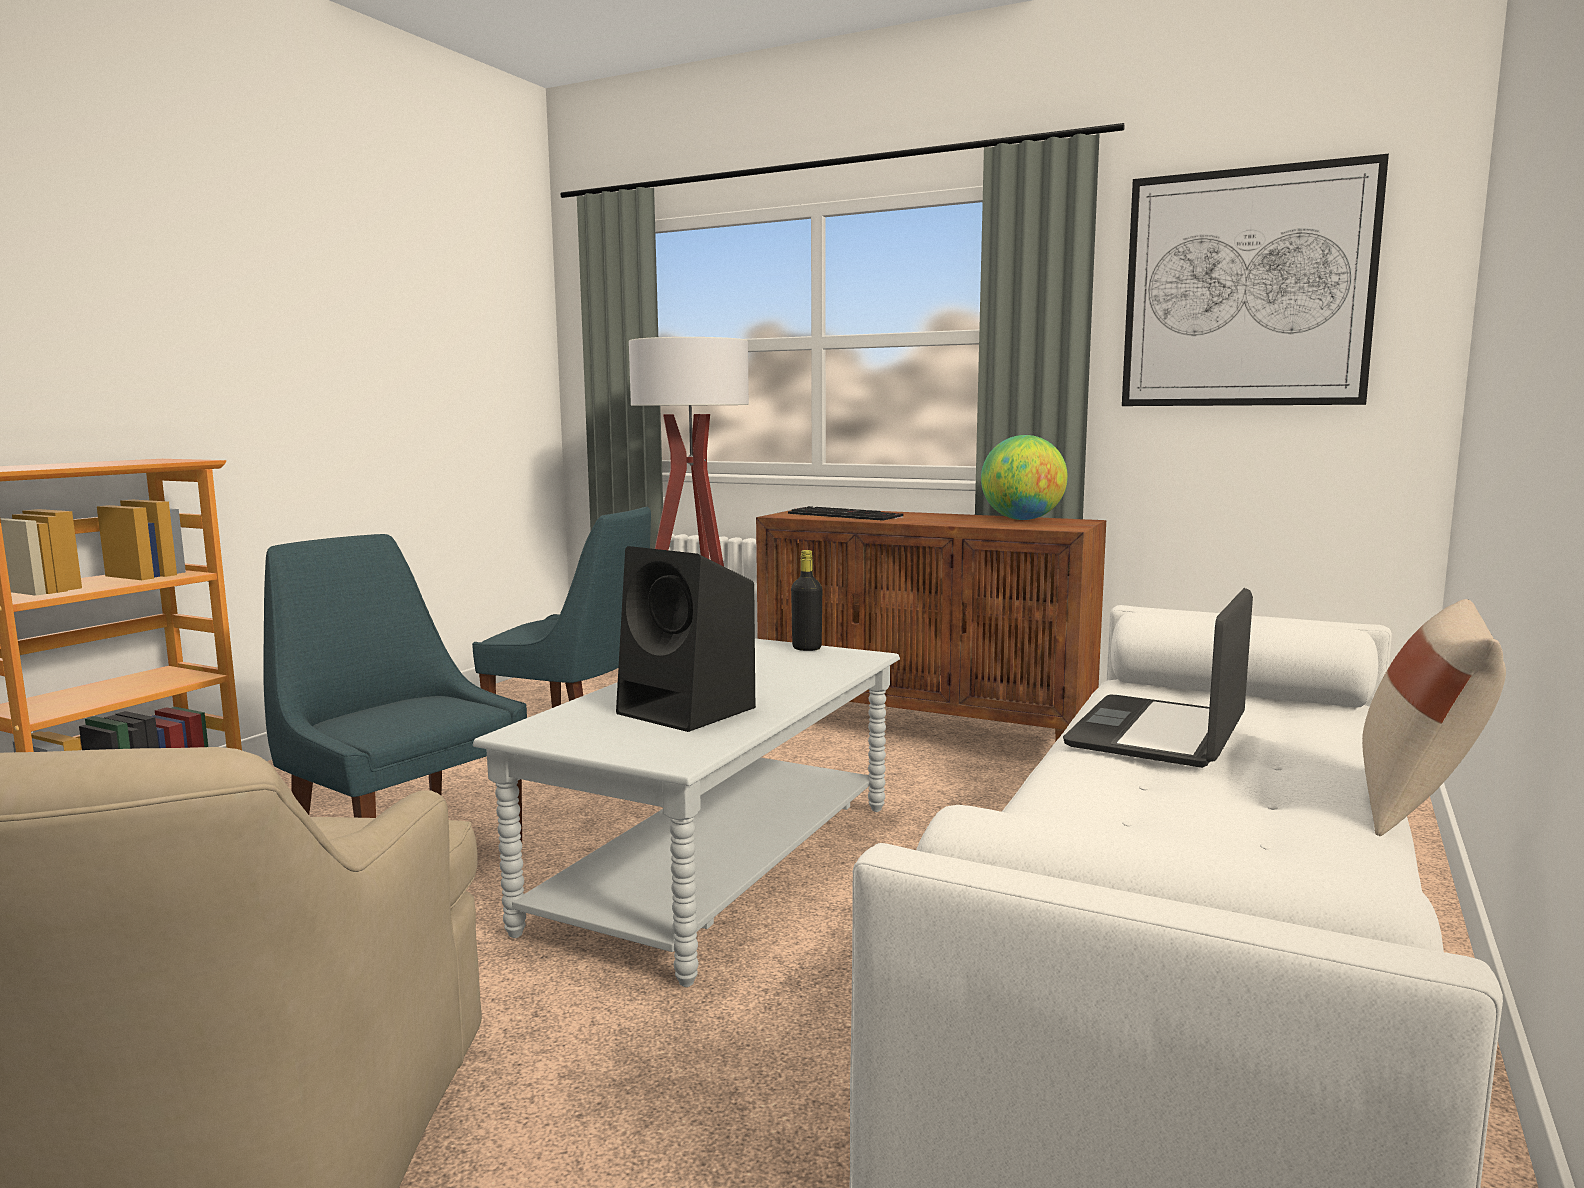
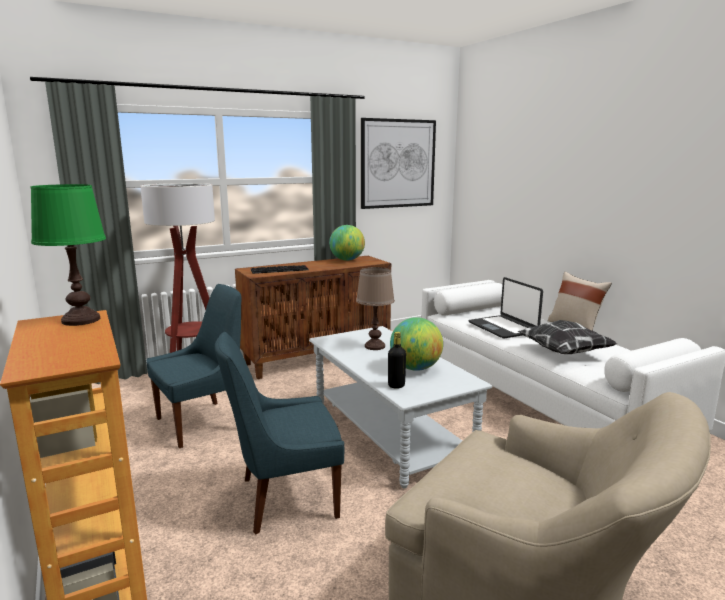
camera: 55 degrees left, 5 degrees up
black speaker [616,546,756,732] -> globe [390,317,443,371]
black bottle [791,550,822,651] -> black bottle moved to [388,332,406,389]
none -> green table lamp [30,184,106,326]
none -> brown table lamp [356,267,395,350]
none -> pillow [518,320,617,354]

